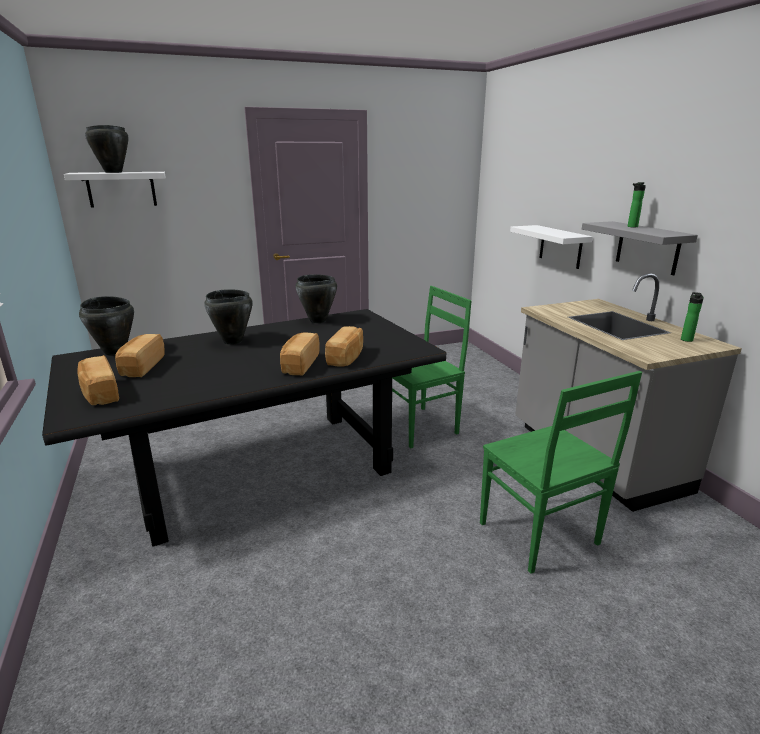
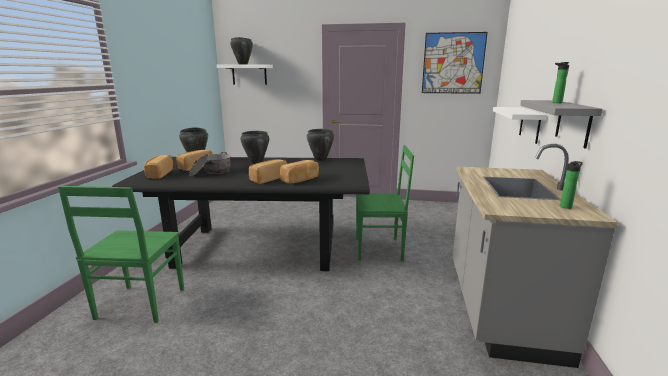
camera: 30 degrees right, 5 degrees down
green chair [480,371,642,573] -> green chair moved to [58,186,184,323]
none -> cooking pot [189,152,231,176]
none -> picture [422,32,488,94]

